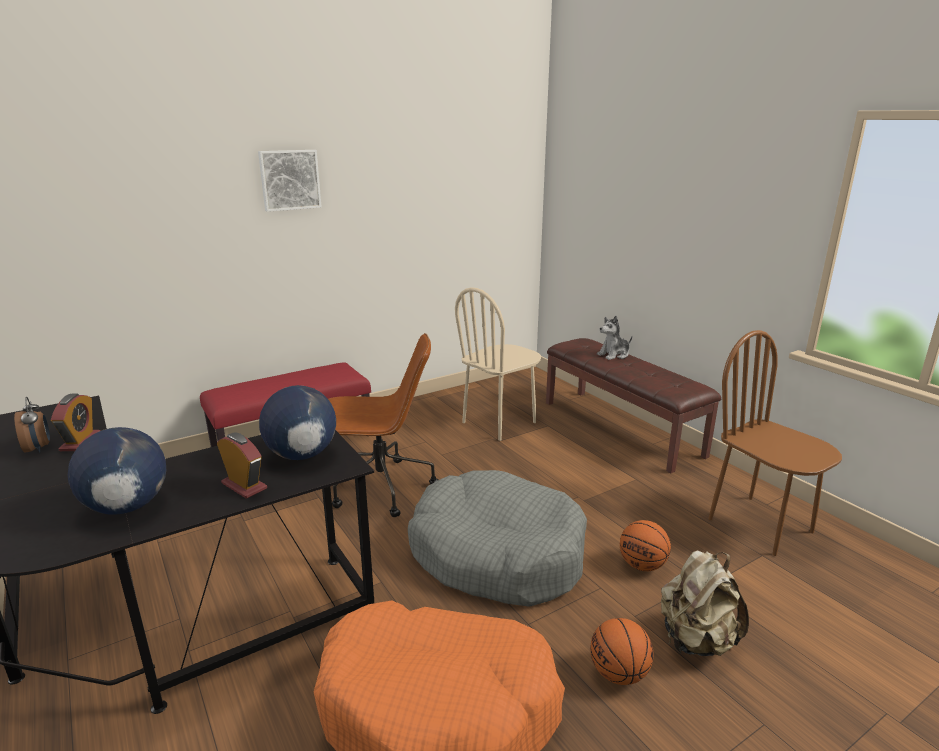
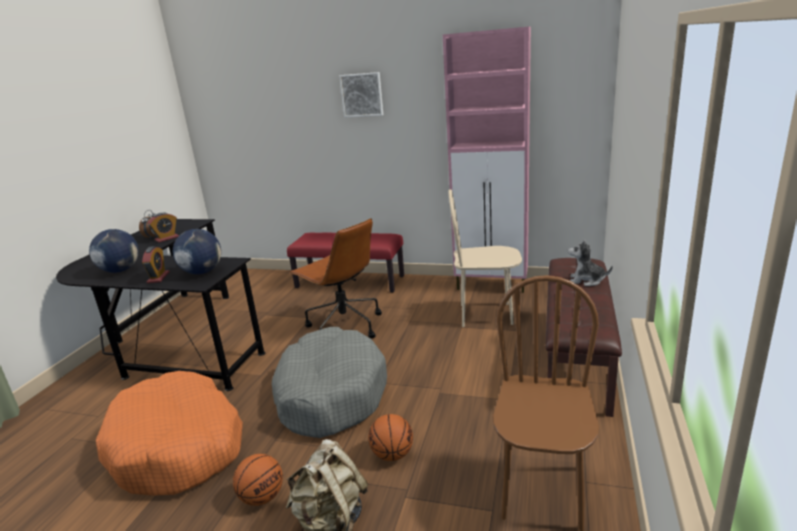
camera: 50 degrees right, 0 degrees up
none -> pink cabinet [443,27,531,293]

